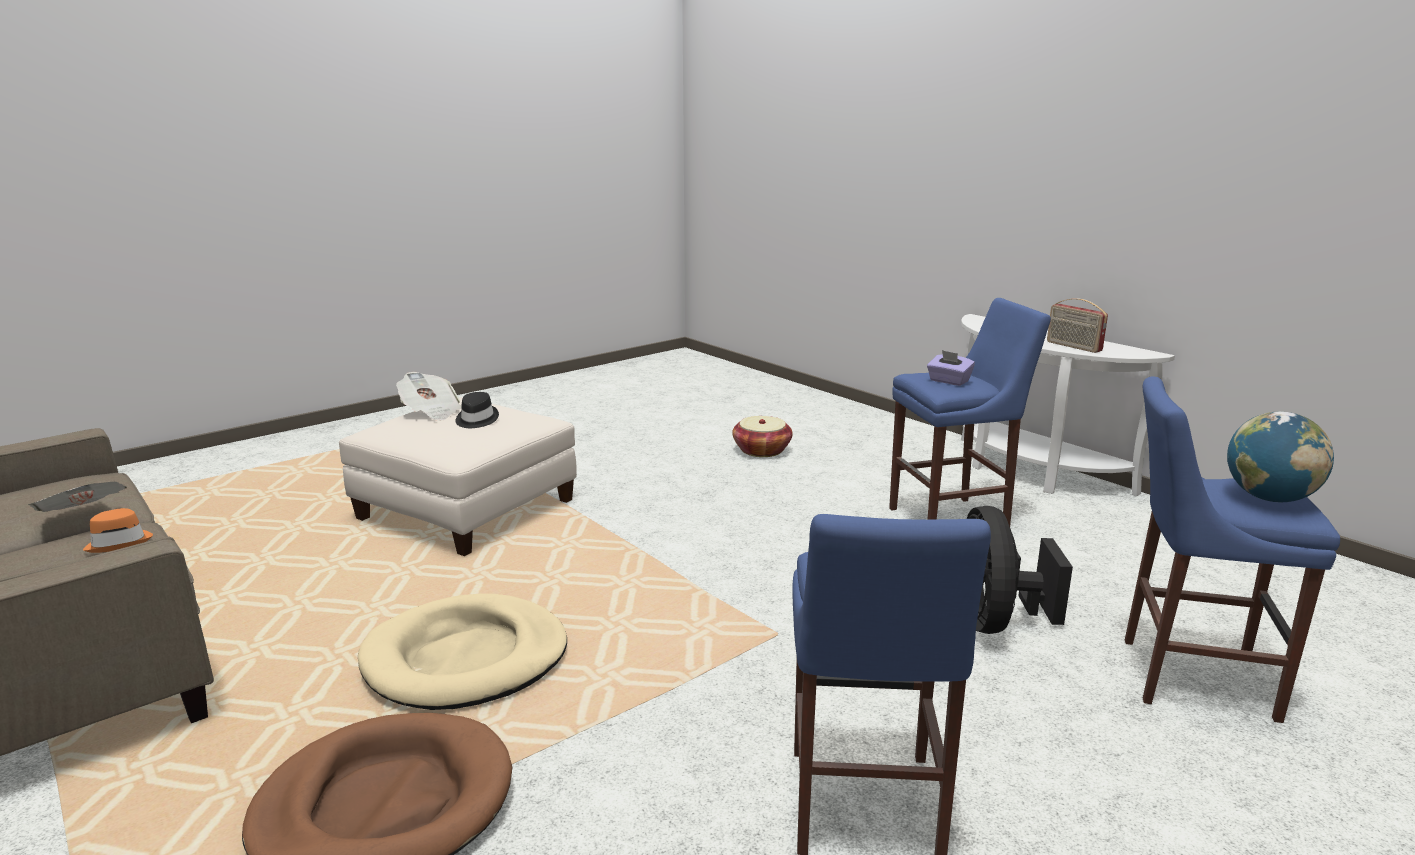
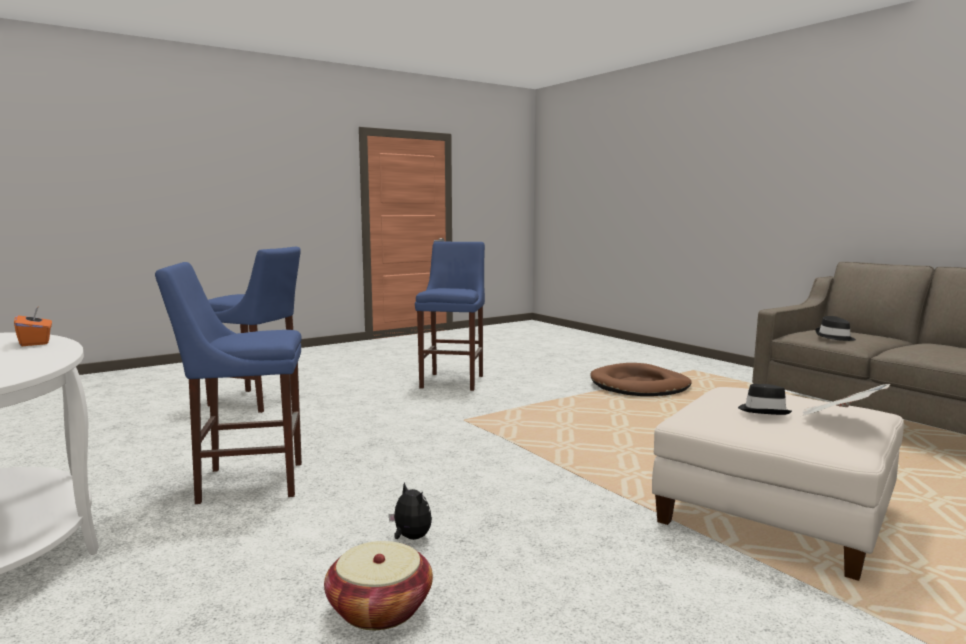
camera: 175 degrees left, 10 degrees down
newspaper [28,482,127,512] -> none
orange hat [83,508,153,553] -> black hat [815,316,856,341]
beige dog bed [358,593,567,710] -> none
purple tissue box [927,350,975,386] -> none
black fan [966,506,1073,634] -> none
radio [1047,298,1108,353] -> orange tissue box [14,306,52,346]
globe [1227,412,1334,502] -> none
none -> plush toy [389,482,432,540]

